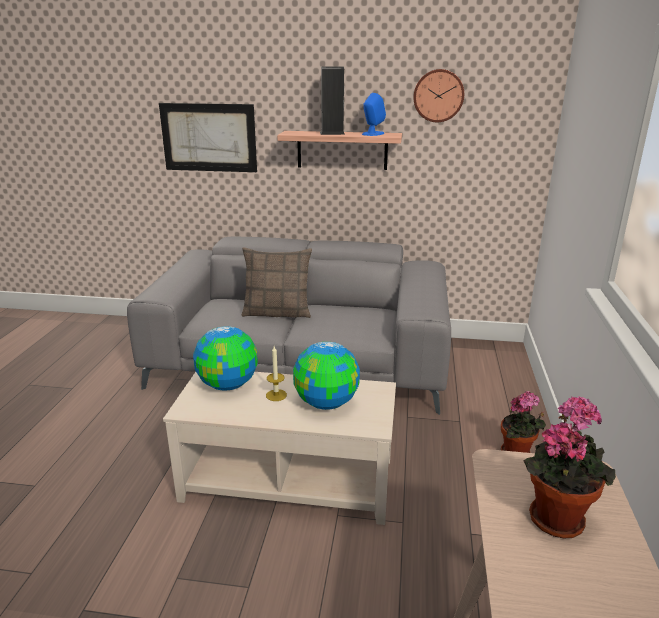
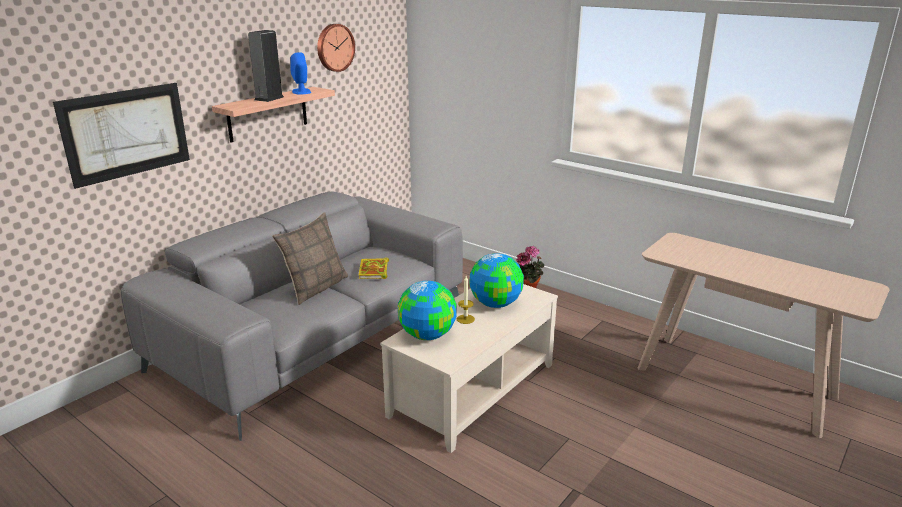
camera: 60 degrees left, 0 degrees up
potted plant [523,396,616,538] -> none
none -> book [358,257,389,279]

